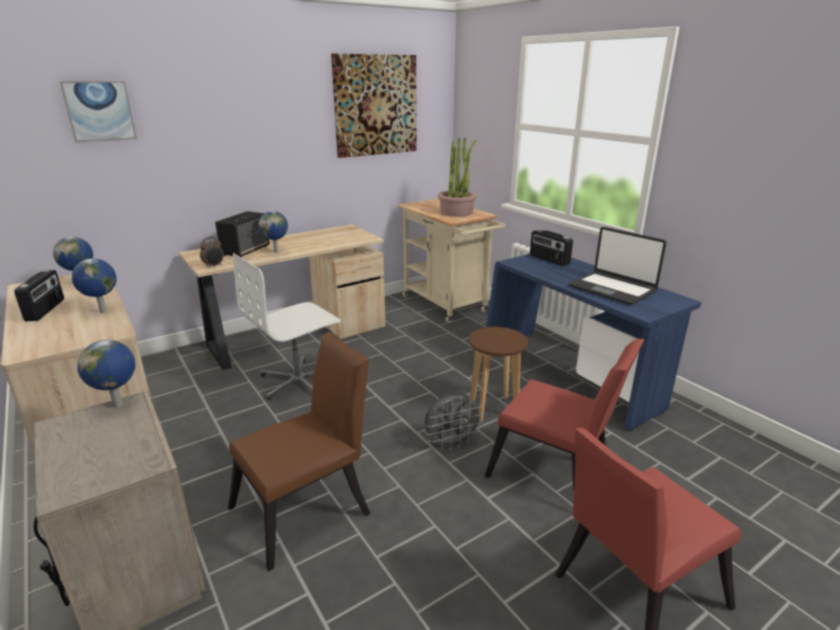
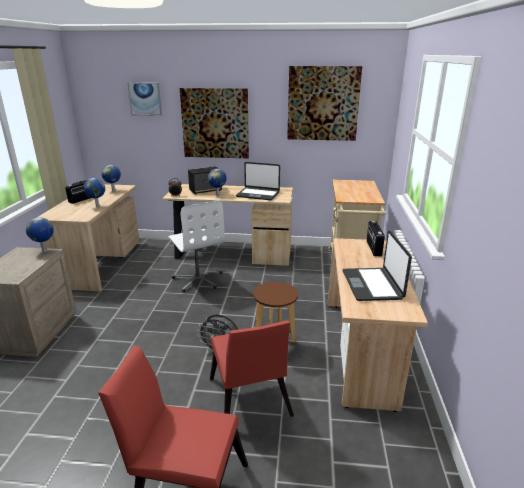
camera: 40 degrees right, 0 degrees up
brown chair [228,332,371,571] -> none
white office chair [233,253,341,400] -> white office chair turned 120 degrees counterclockwise [168,200,225,292]
potted plant [438,137,477,217] -> none
blue desk [486,254,701,431] -> beige desk [328,238,428,412]
none -> picture [180,88,249,158]
none -> laptop [236,162,280,200]

